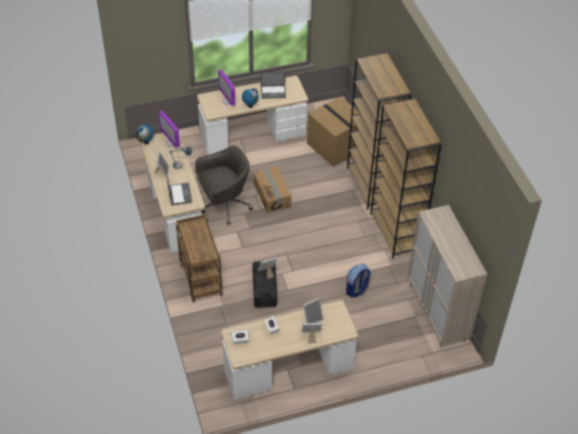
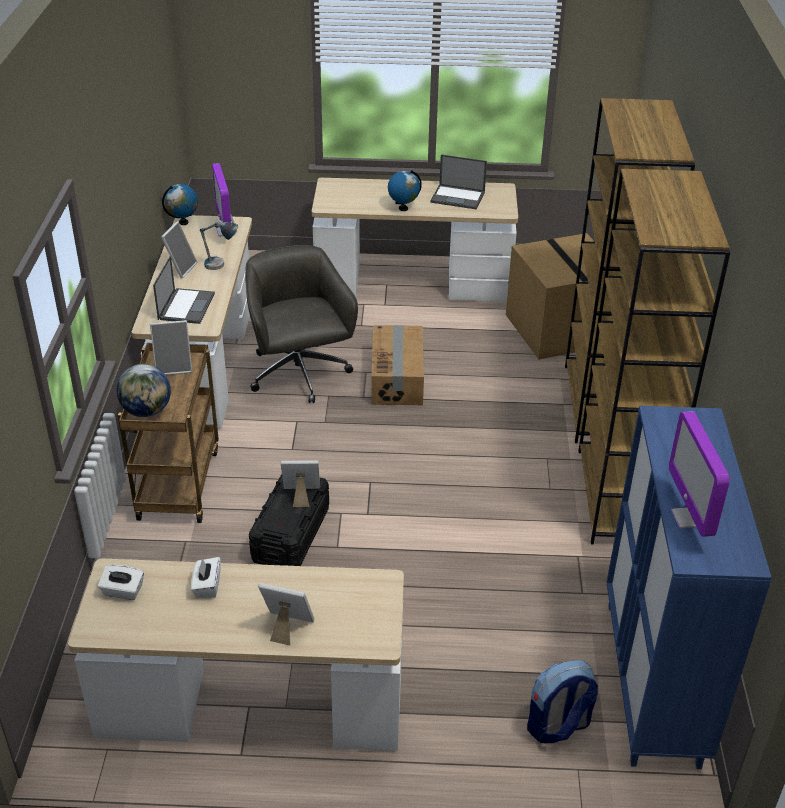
camera: 20 degrees right, 10 degrees down
grey office chair [195,146,253,225] -> grey office chair turned 105 degrees counterclockwise [245,245,358,403]
monitor [218,69,235,106] -> monitor moved to [669,411,730,537]
picture frame [303,298,323,323] -> picture frame moved to [150,320,192,375]
backpack [346,263,371,297] -> backpack moved to [527,660,598,743]
beige cabinet [408,205,487,348] -> blue cabinet [606,406,772,769]
none -> globe [117,364,171,417]

